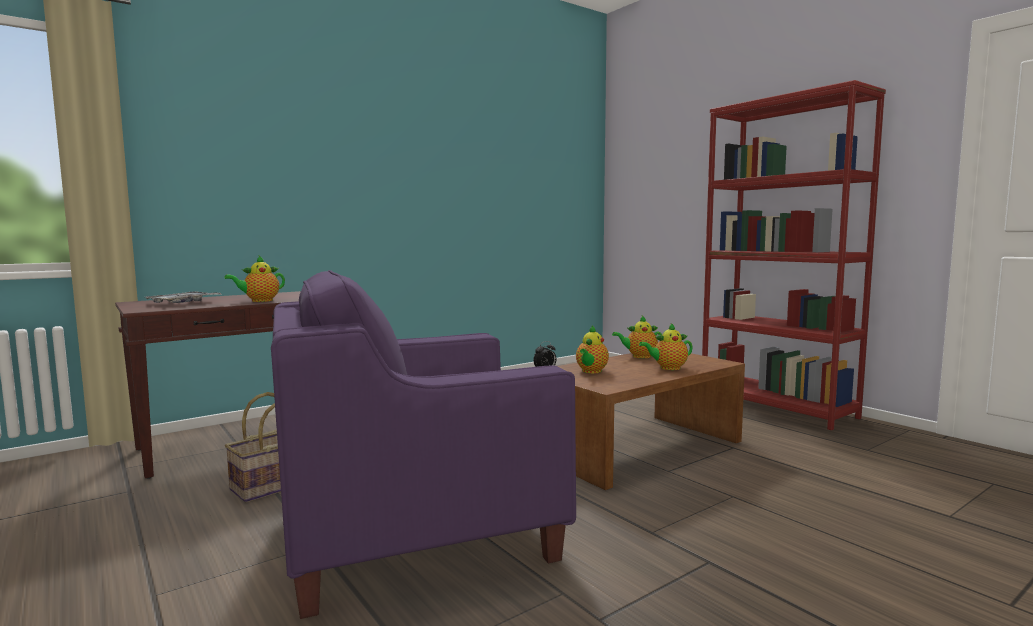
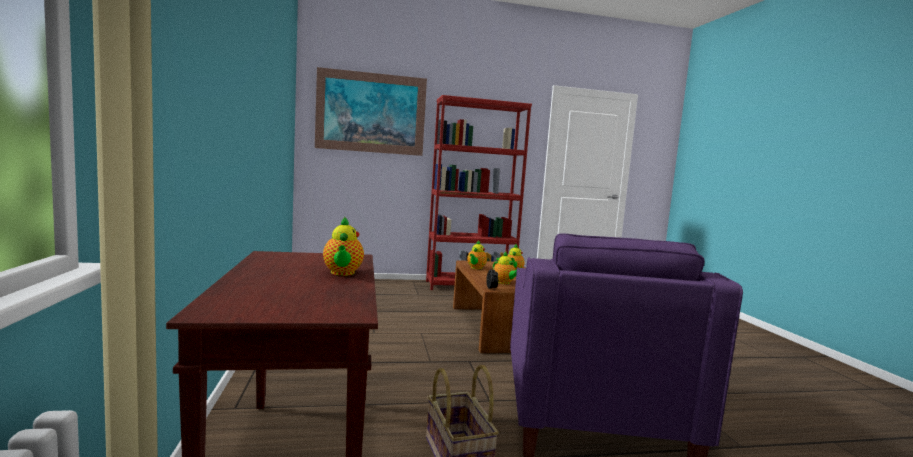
camera: 65 degrees left, 0 degrees up
tray [146,291,221,303] -> none
none -> picture [315,67,427,156]

